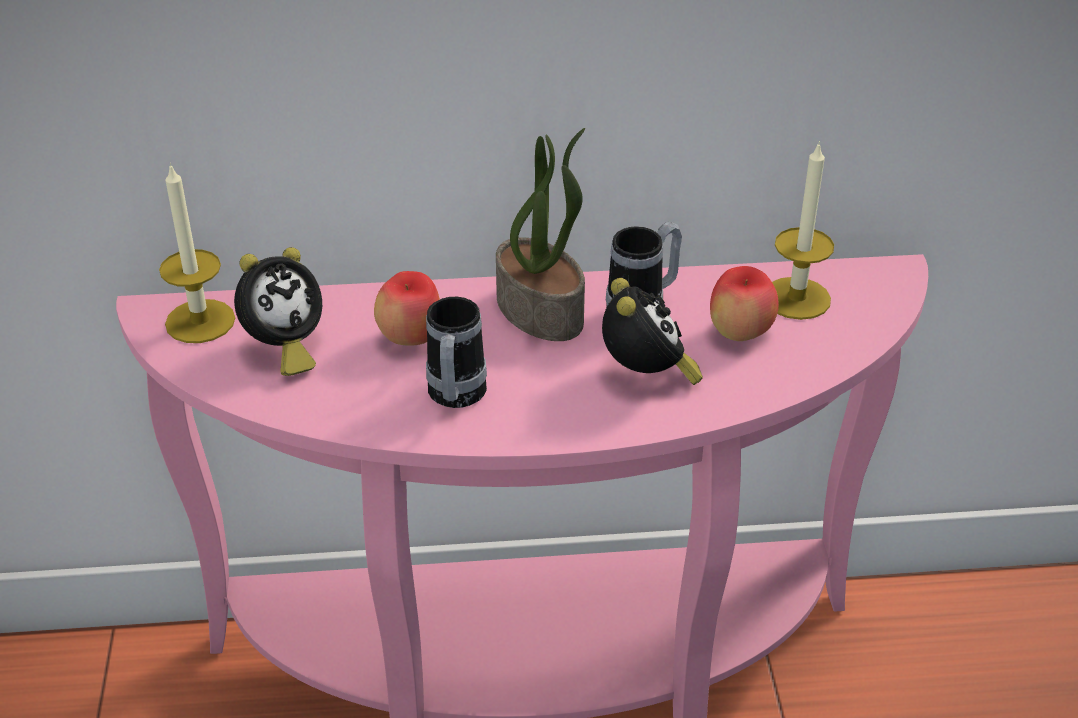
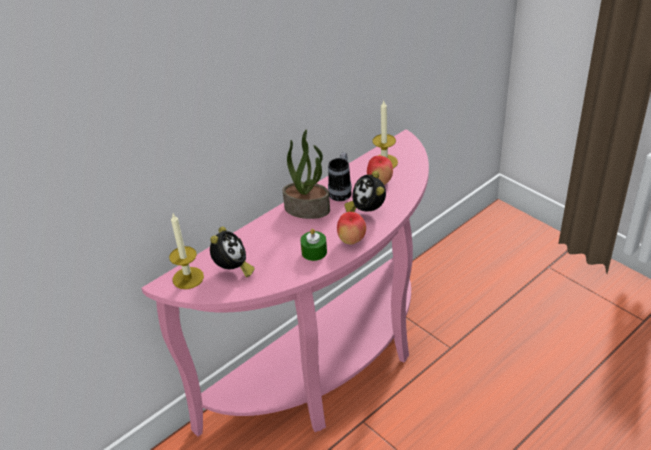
camera: 35 degrees left, 0 degrees up
apple [374,271,440,346] -> apple moved to [337,212,366,244]
mug [426,297,487,408] -> green candle [300,229,327,261]
alarm clock [602,278,703,385] -> alarm clock turned 150 degrees counterclockwise [345,171,386,212]

